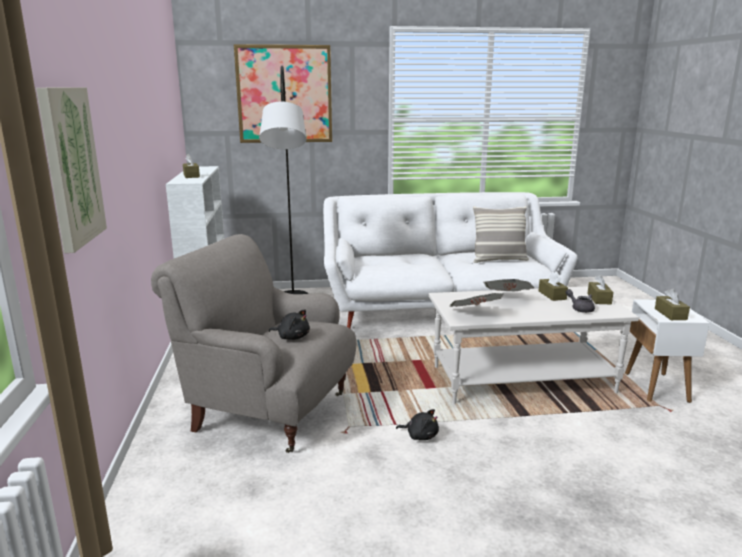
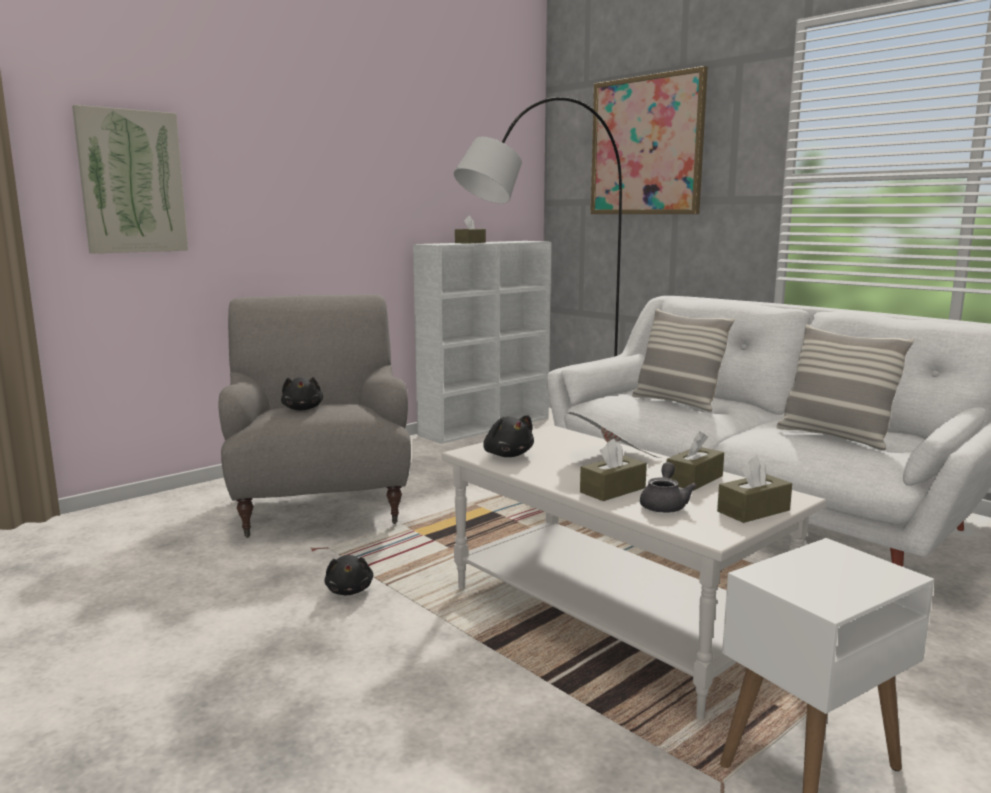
camera: 55 degrees right, 5 degrees down
newspaper [449,293,504,307] -> black plush toy [483,415,534,457]
brown tissue box [655,288,690,320] -> brown tissue box moved to [580,439,647,501]
none -> pillow [632,308,735,412]

